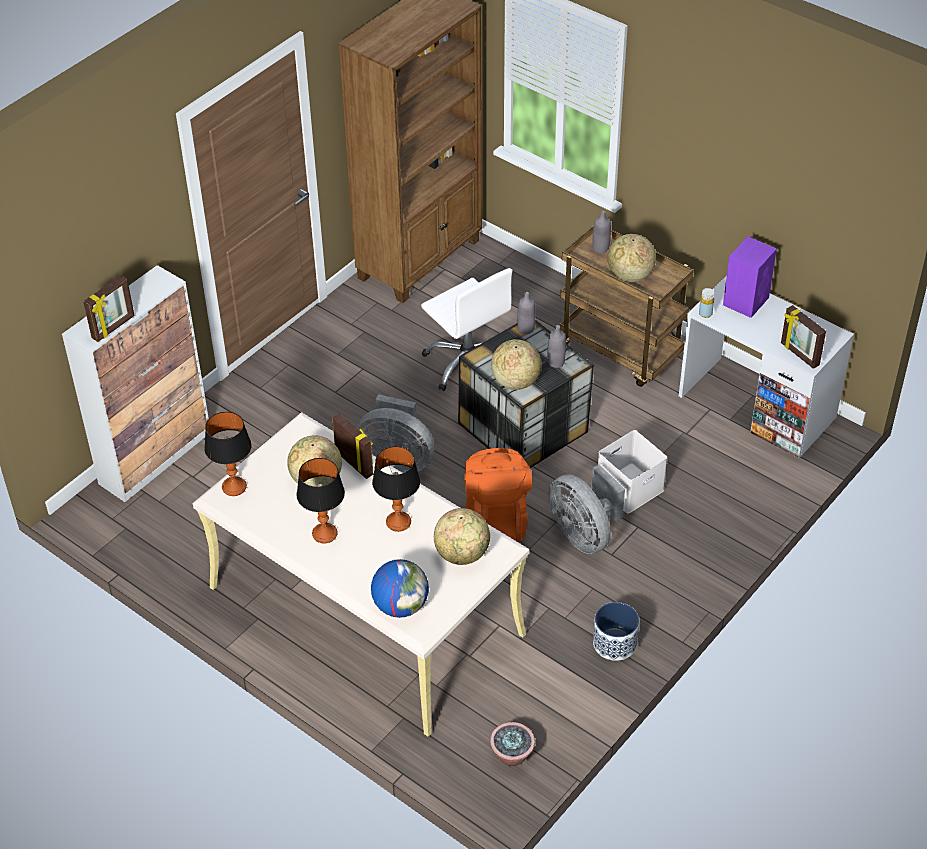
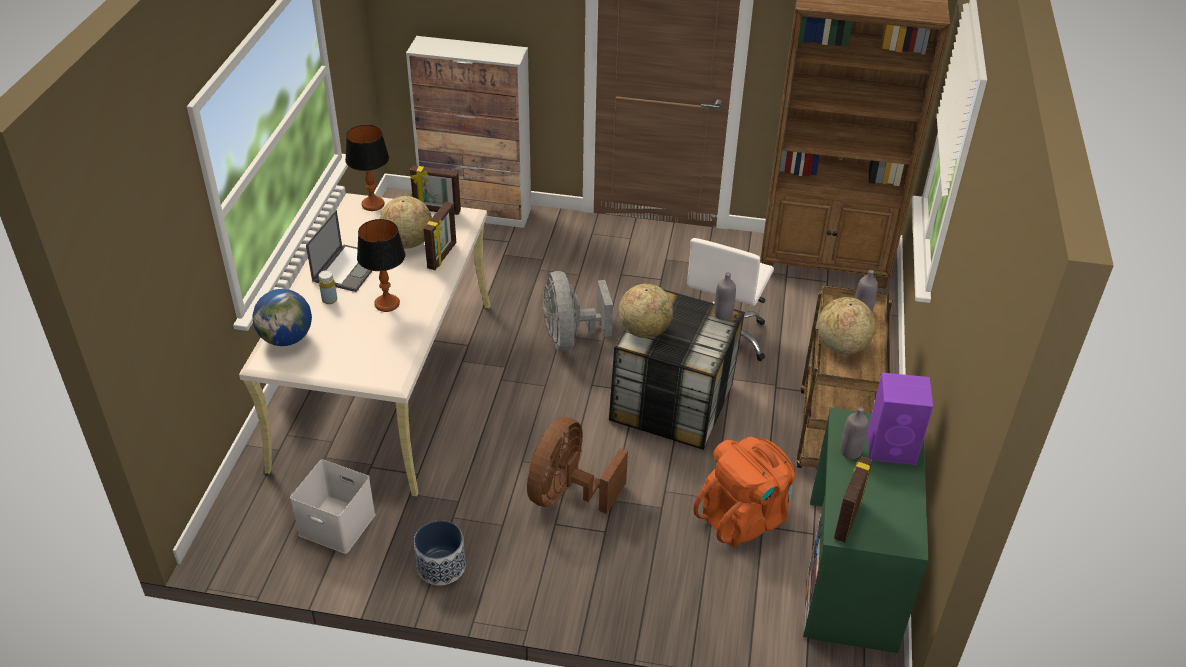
camera: 60 degrees right, 5 degrees down
picture frame [83,275,135,342] -> picture frame moved to [410,165,461,215]
table lamp [297,458,345,543] -> laptop [306,210,372,292]
globe [434,508,490,565] -> none
orange backpack [464,448,532,543] -> orange backpack moved to [693,437,795,547]
potted plant [490,722,535,766] -> none
grey bottle [548,325,566,368] -> grey bottle moved to [840,407,868,459]
grey fan [549,464,625,554] -> brown fan [527,417,628,514]
white storage box [598,430,667,514] -> white storage box moved to [290,459,376,554]
white desk [679,276,854,458] -> green desk [803,408,929,653]
yellow bottle [699,288,714,318] -> yellow bottle moved to [319,270,337,304]

